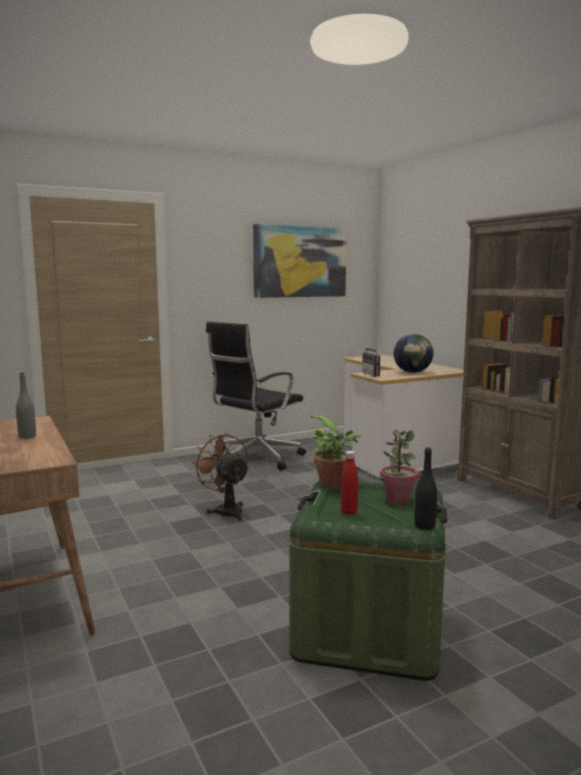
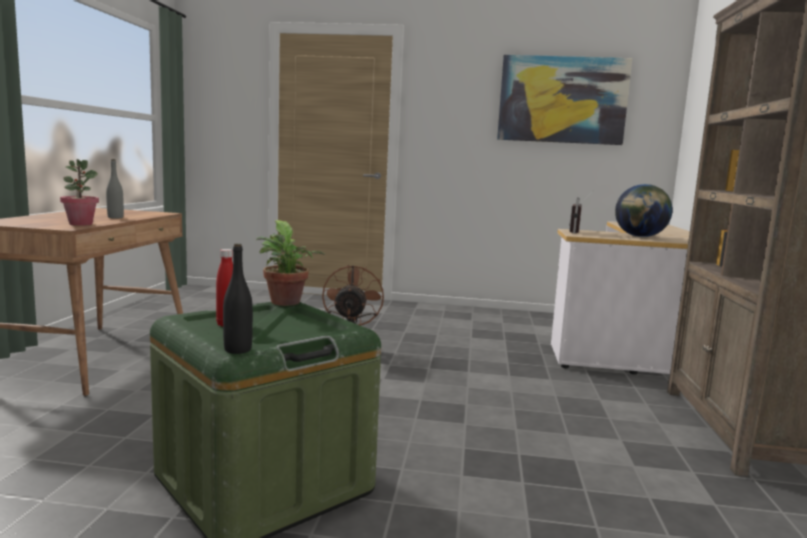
camera: 35 degrees right, 0 degrees up
black office chair [206,321,306,471] -> none
potted plant [380,430,419,504] -> potted plant moved to [60,159,99,226]

